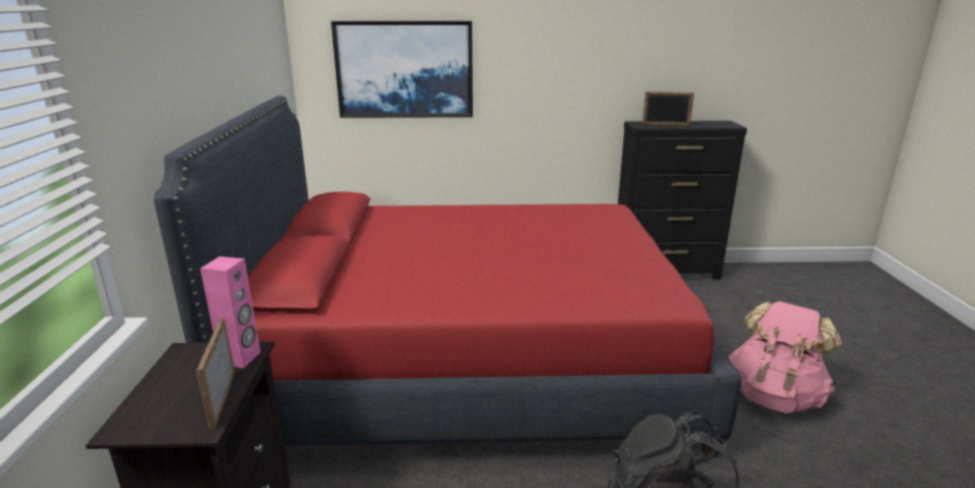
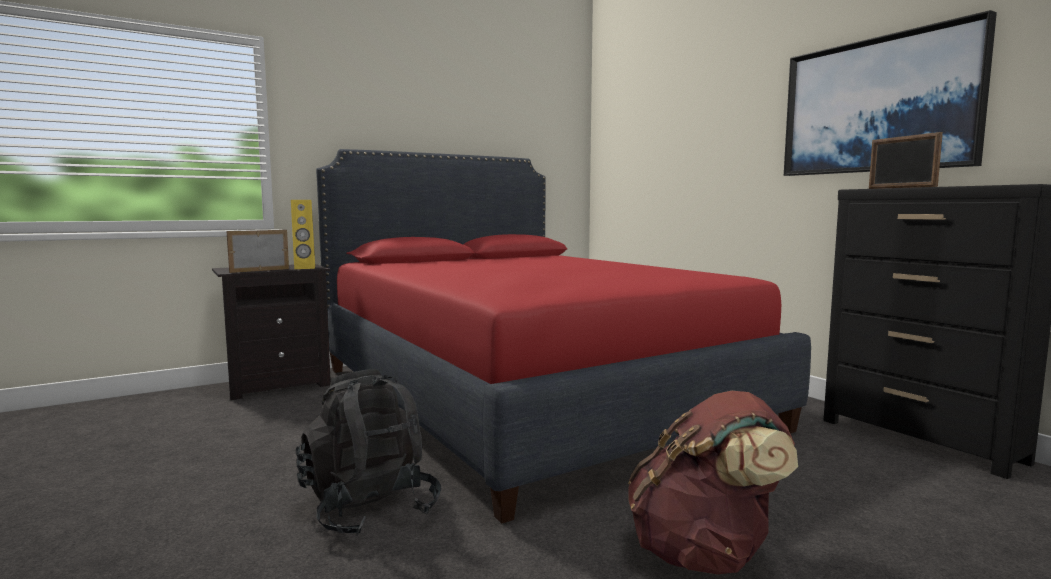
camera: 60 degrees right, 15 degrees down
pink speaker [200,256,261,368] -> yellow speaker [291,200,315,269]
picture [331,21,473,118] -> picture moved to [784,10,997,176]
pink backpack [729,301,842,413] -> brown backpack [628,391,798,575]

